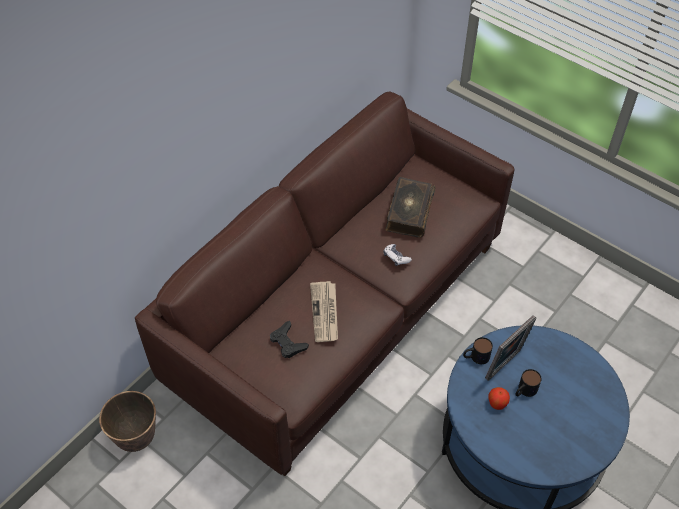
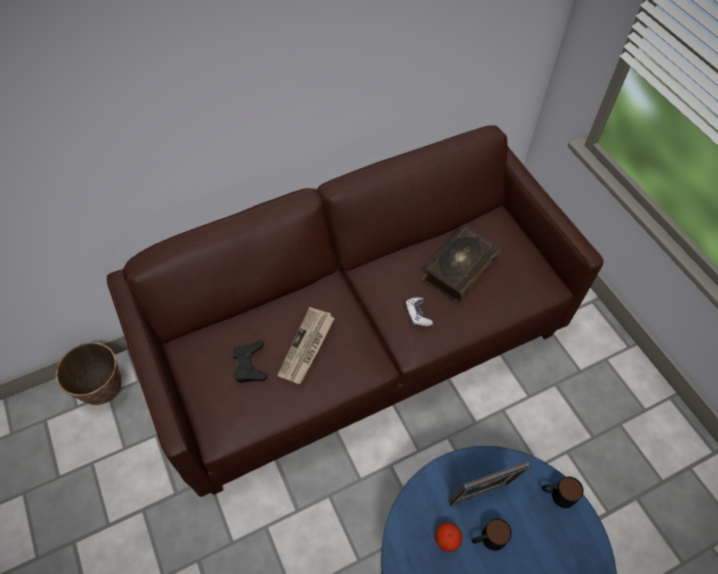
camera: 25 degrees right, 5 degrees up
mug [463,337,493,364] -> mug moved to [542,476,584,508]

